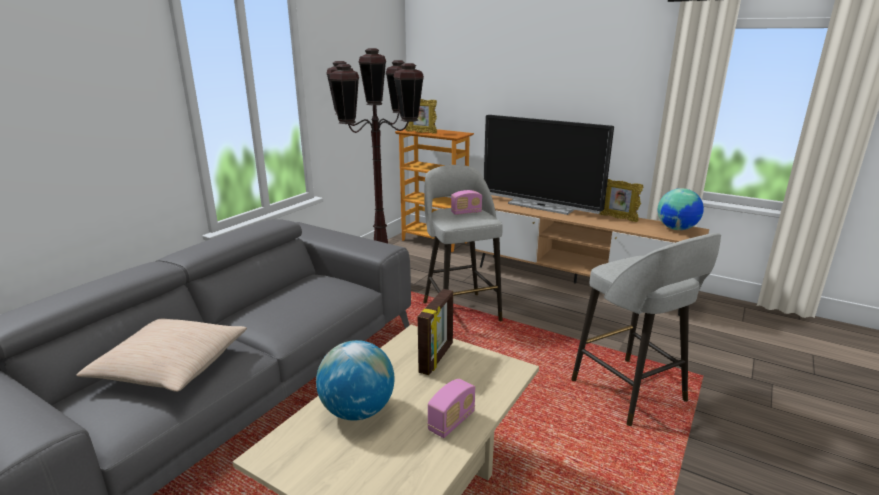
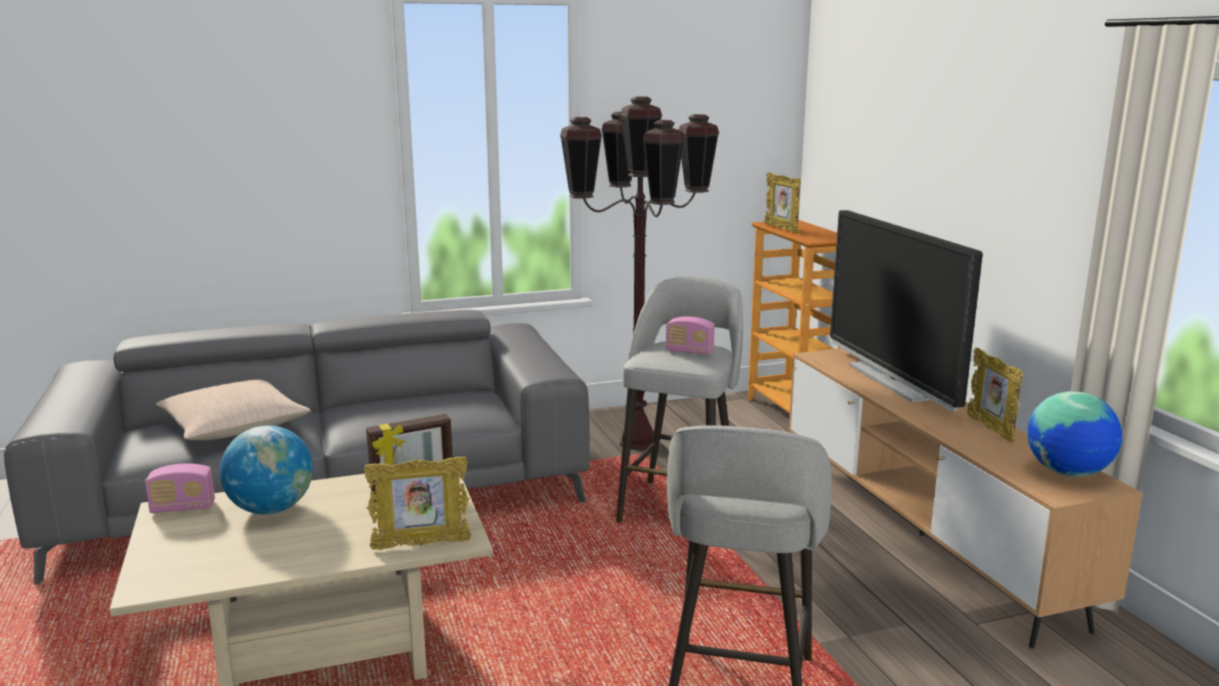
camera: 40 degrees right, 5 degrees down
radio [427,379,475,438] -> radio moved to [145,463,215,513]
none -> picture frame [364,457,471,550]

